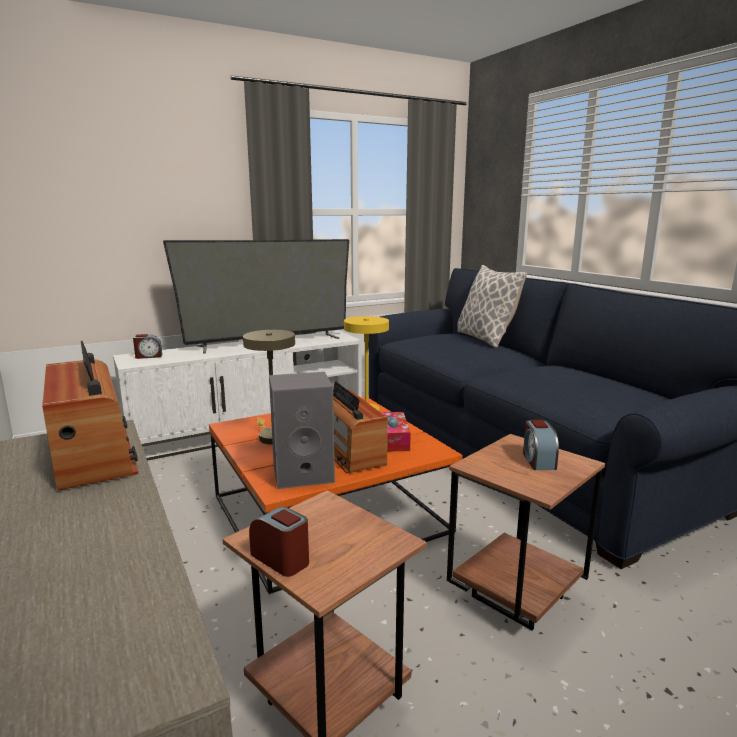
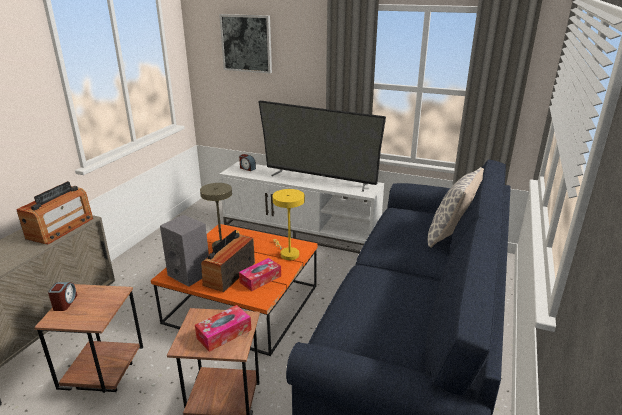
camera: 50 degrees right, 10 degrees up
alarm clock [523,420,559,470] -> tissue box [195,305,251,352]
none -> picture [219,14,272,73]

